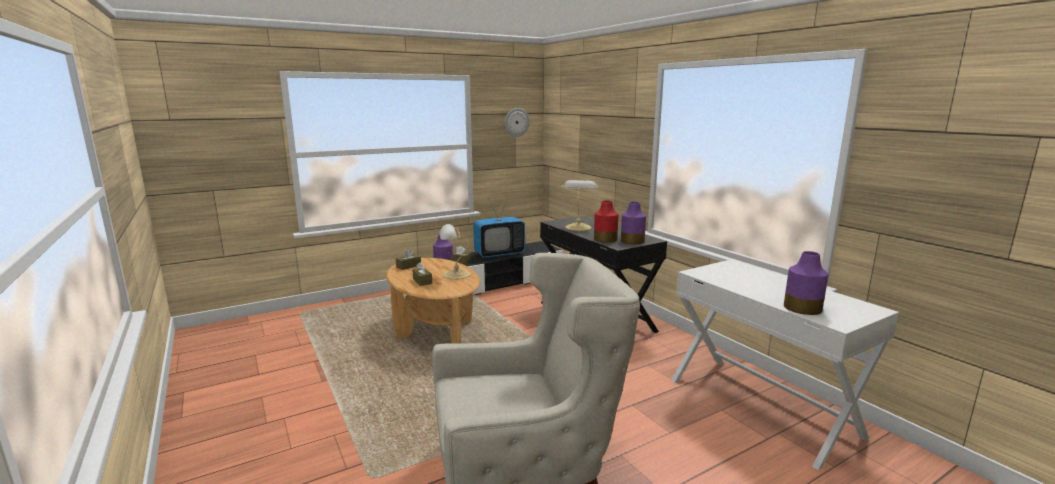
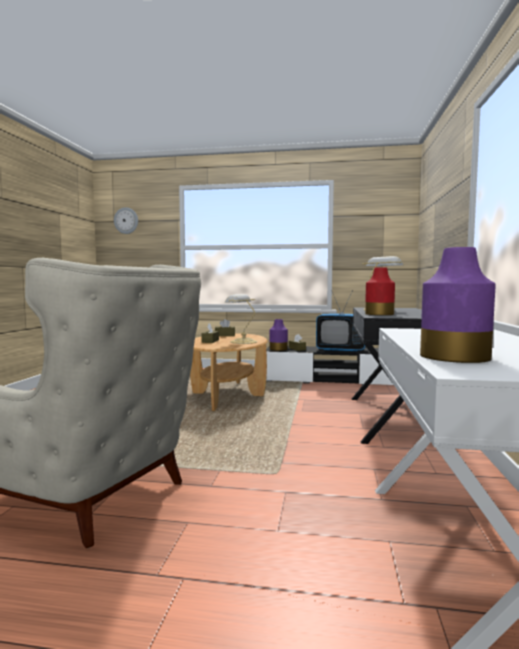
camera: 40 degrees right, 10 degrees down
wall clock [505,108,530,137] -> wall clock moved to [114,207,138,234]
purple vase [621,202,646,244] -> none

